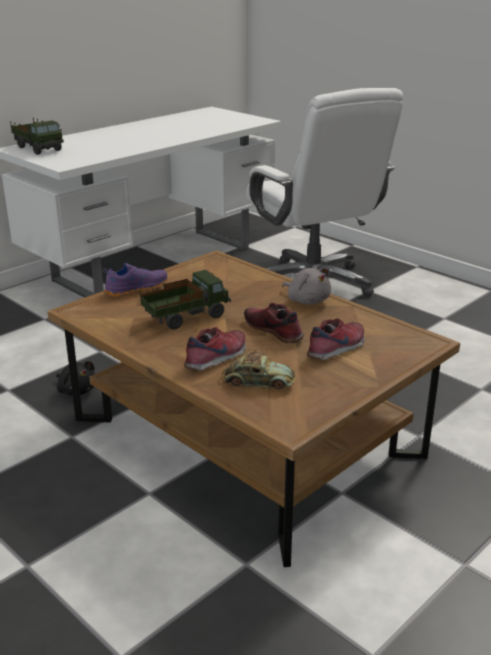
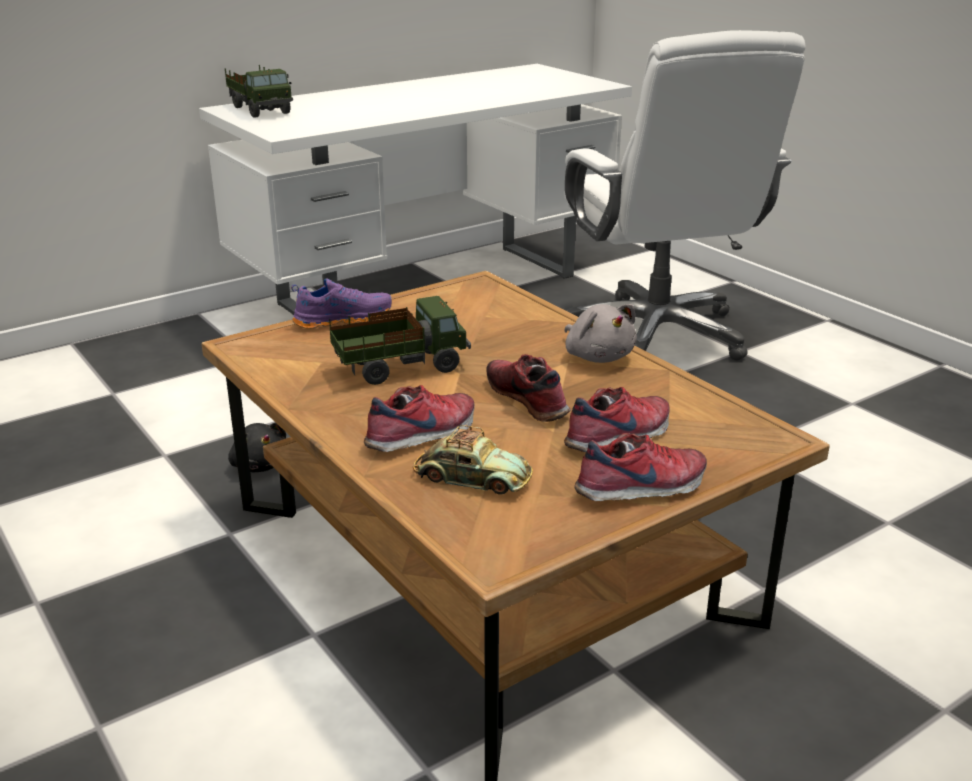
camera: 10 degrees right, 0 degrees up
none -> shoe [574,433,707,501]

